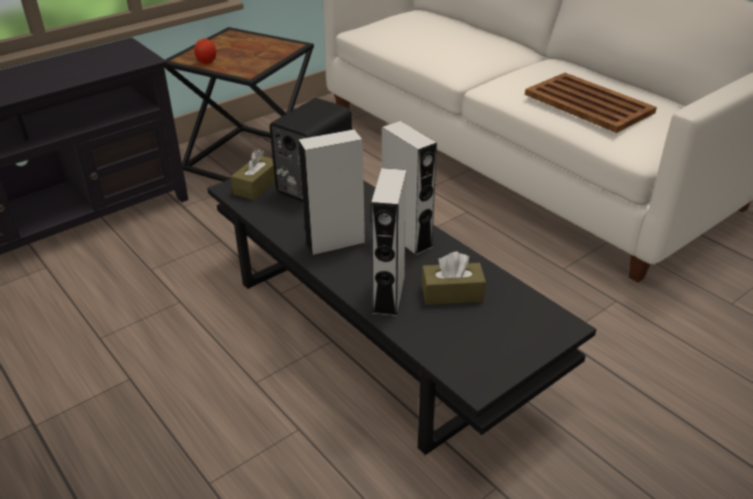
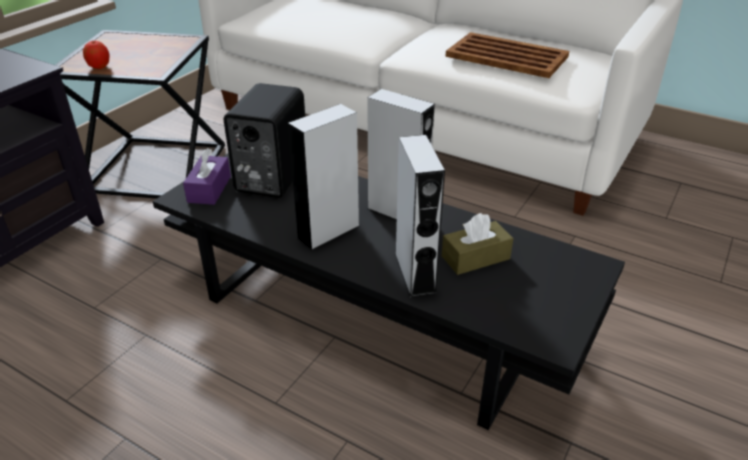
camera: 20 degrees left, 0 degrees up
brown tissue box [231,149,275,200] -> purple tissue box [183,148,231,205]

